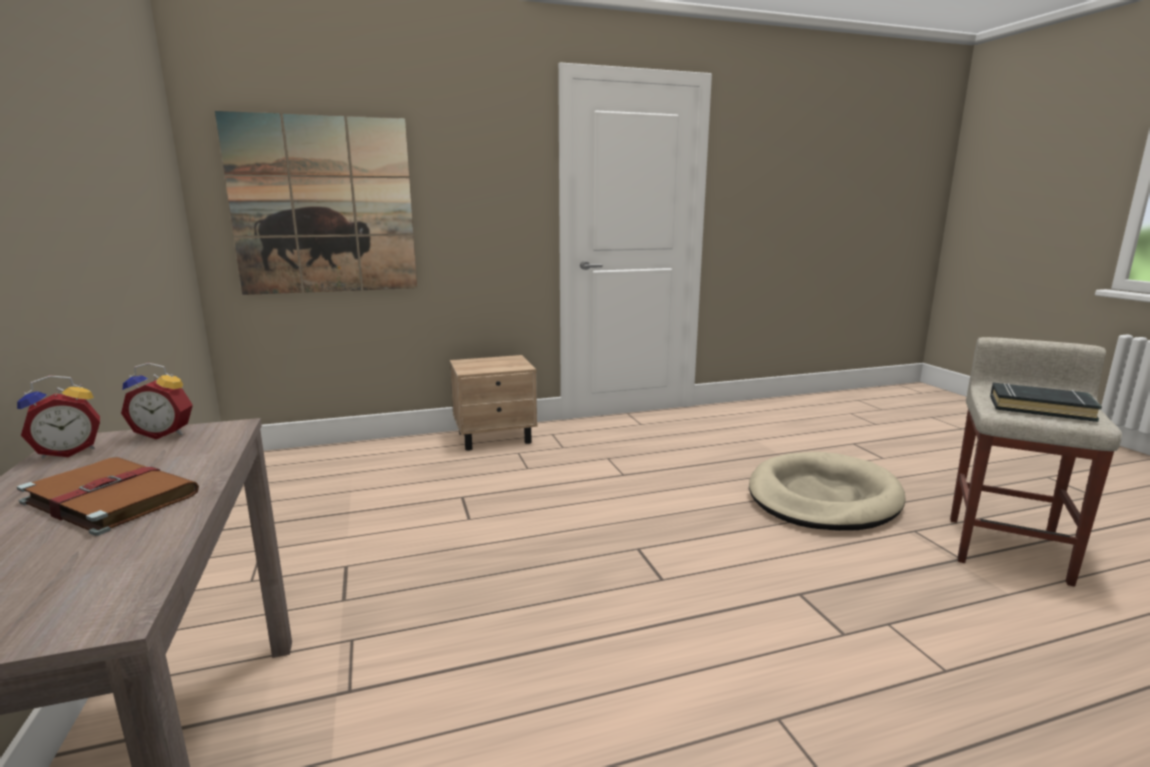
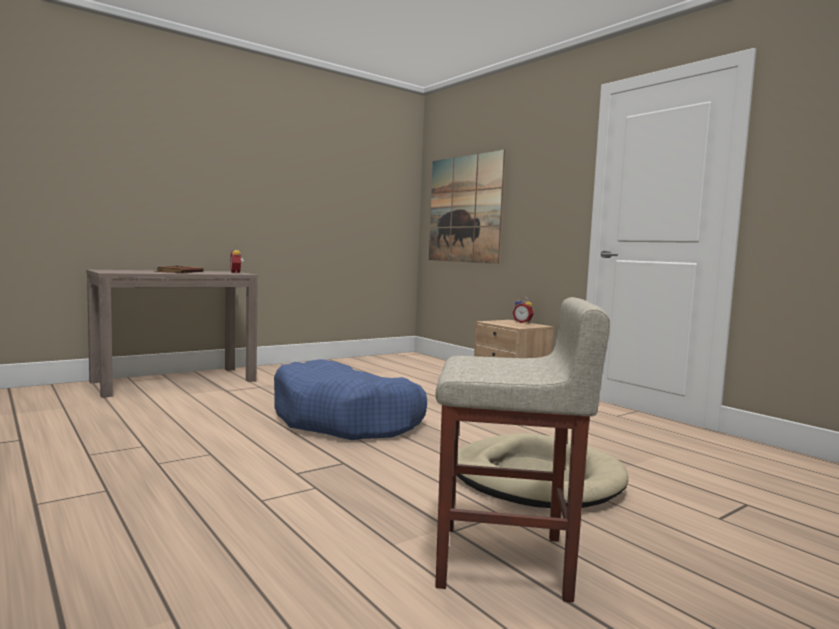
camera: 70 degrees right, 10 degrees down
alarm clock [17,375,100,459] -> alarm clock moved to [512,297,534,323]
black book [990,383,1102,422] -> none
none -> blue dog bed [274,359,427,440]

